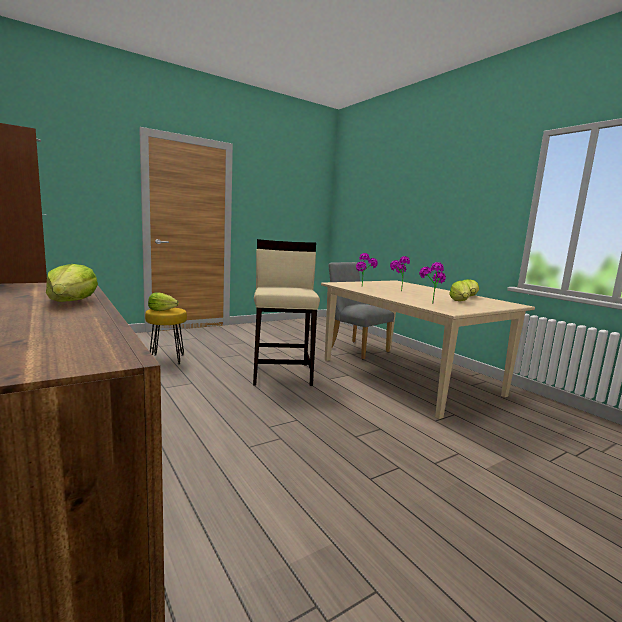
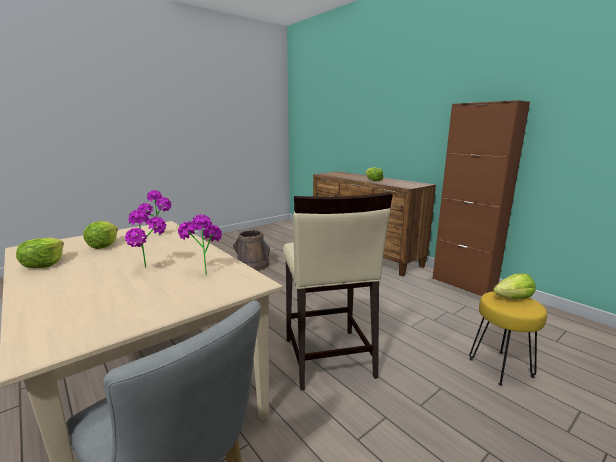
camera: 175 degrees right, 5 degrees up
none -> brown bucket [233,230,270,271]

